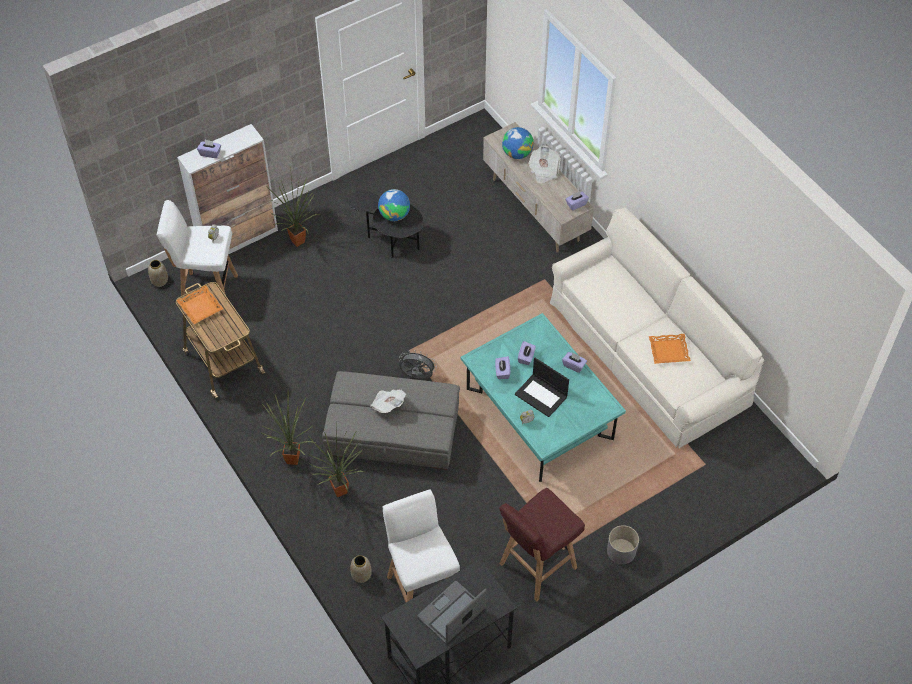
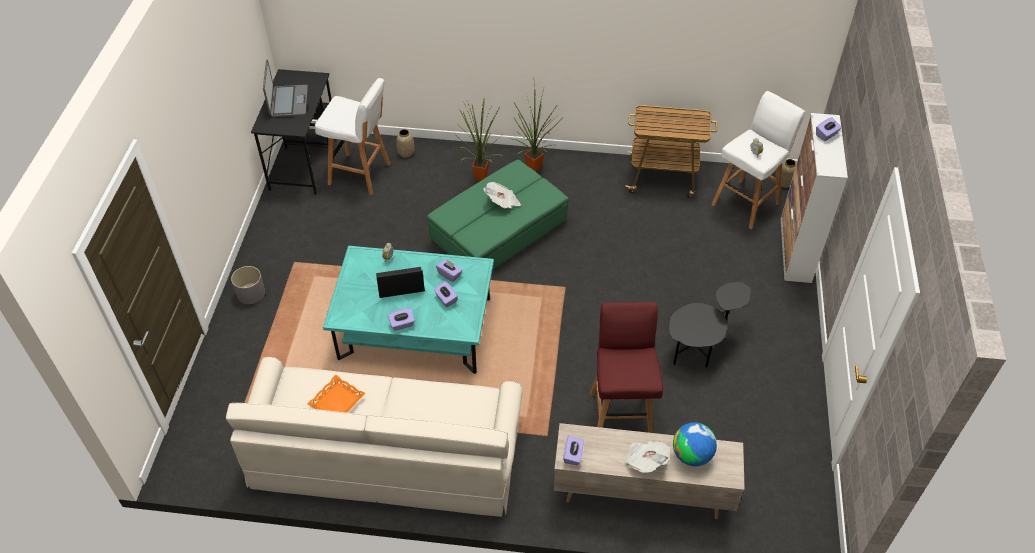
camera: 130 degrees right, 5 degrees down
orange tray [176,285,223,324] -> none
potted plant [267,166,318,247] -> none
grey ottoman [322,371,460,470] -> green ottoman [427,160,569,269]
globe [378,189,410,221] -> none
grey fan [399,350,437,380] -> none
red stool [499,488,585,601] -> red stool moved to [590,302,663,433]

